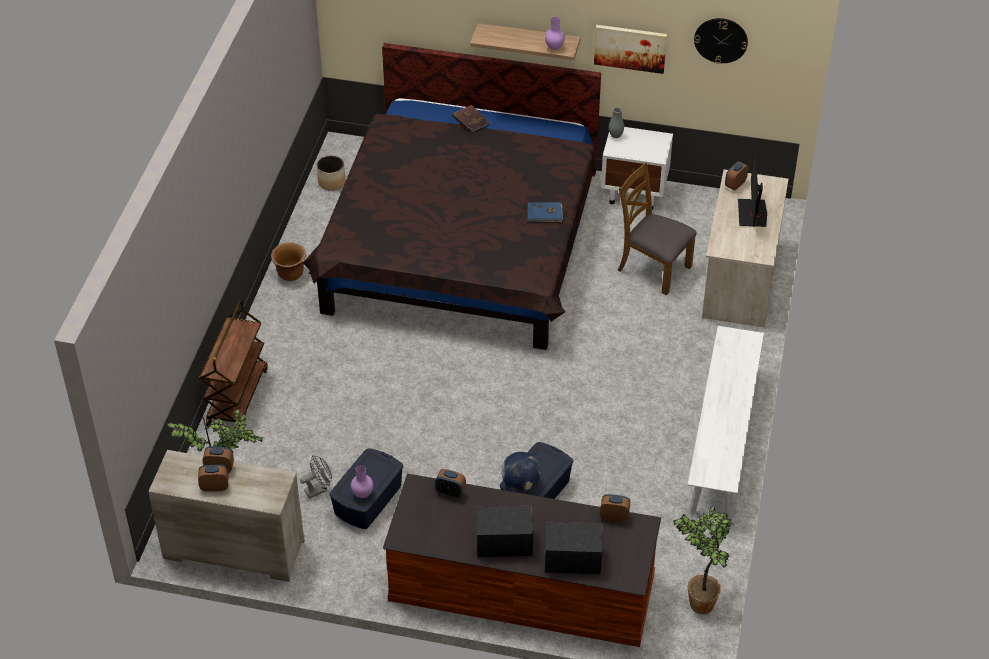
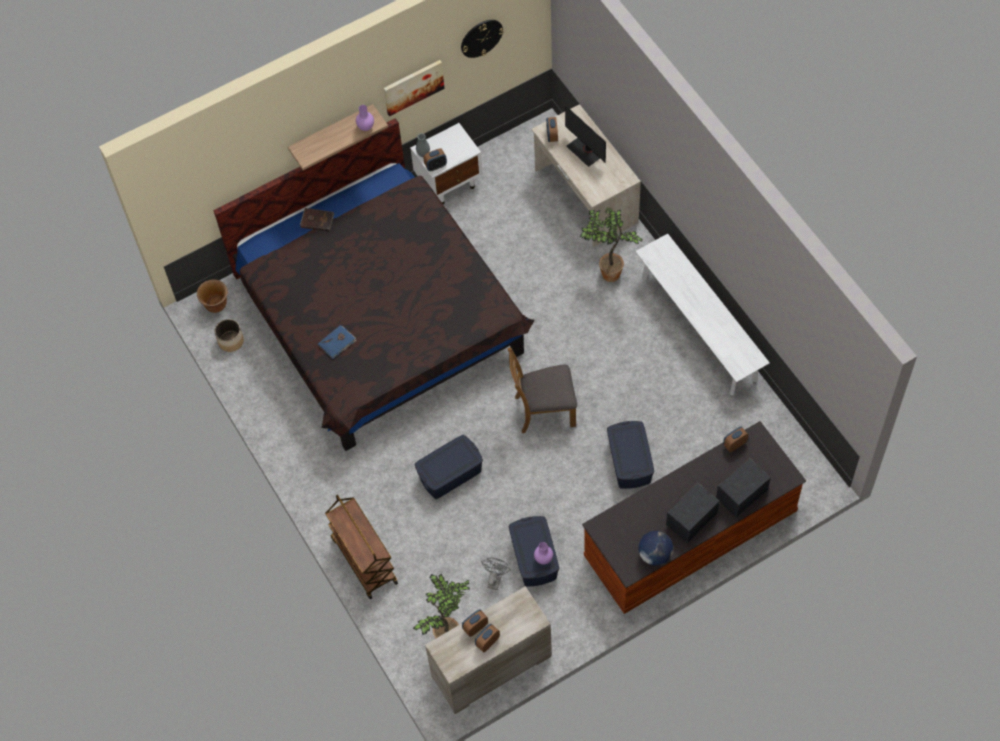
camera: 40 degrees left, 15 degrees up
brown planter [271,243,306,281] -> brown planter moved to [197,279,228,313]
alarm clock [435,469,466,499] -> alarm clock moved to [423,148,447,171]
globe [501,452,541,491] -> globe moved to [638,531,673,566]
blue book [528,202,563,222] -> blue book moved to [318,325,357,359]
brown chair [617,162,697,295] -> brown chair moved to [508,347,577,433]
potted plant [673,507,734,614] -> potted plant moved to [580,207,642,282]
none -> blue storage box [415,435,483,499]

